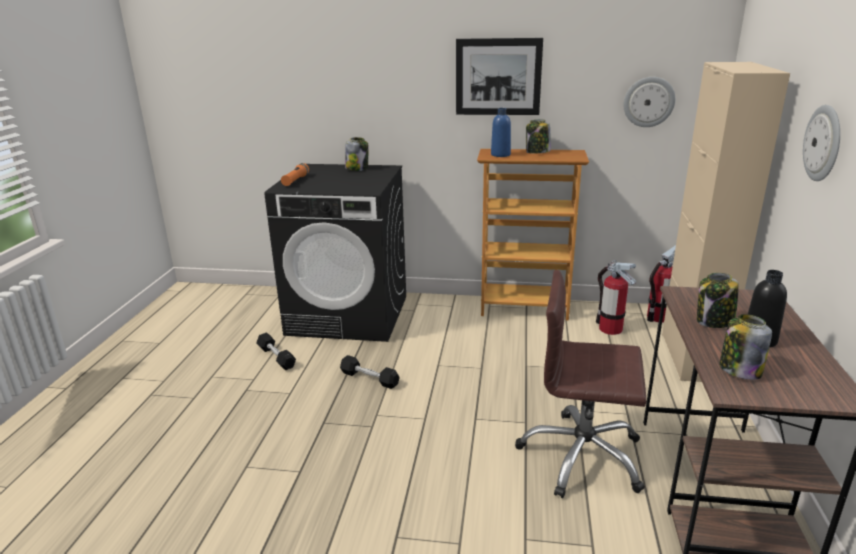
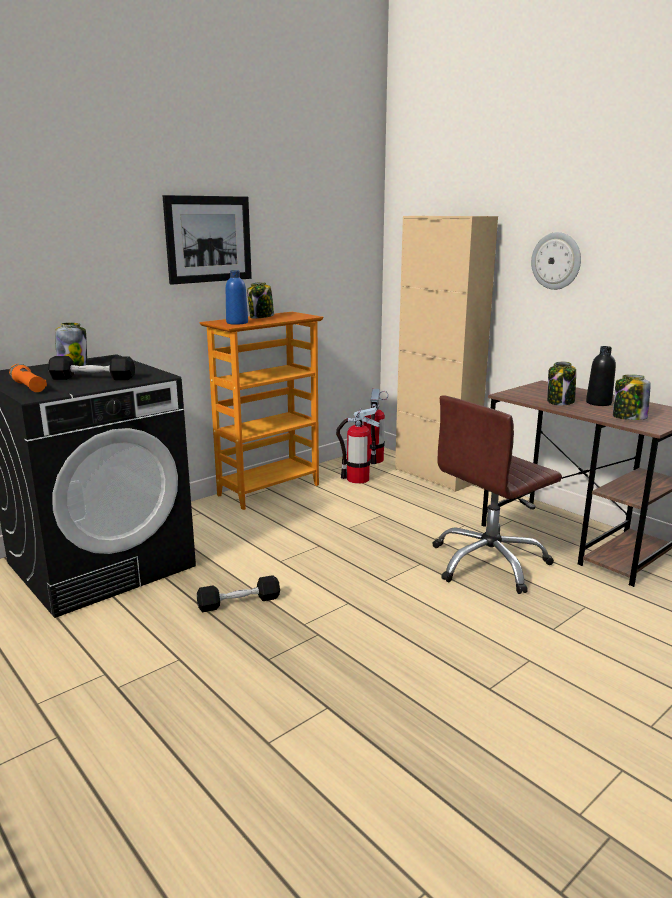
camera: 50 degrees left, 5 degrees down
black dumbbell [256,332,296,370] -> black dumbbell moved to [48,356,135,380]
wall clock [623,77,675,127] -> none

